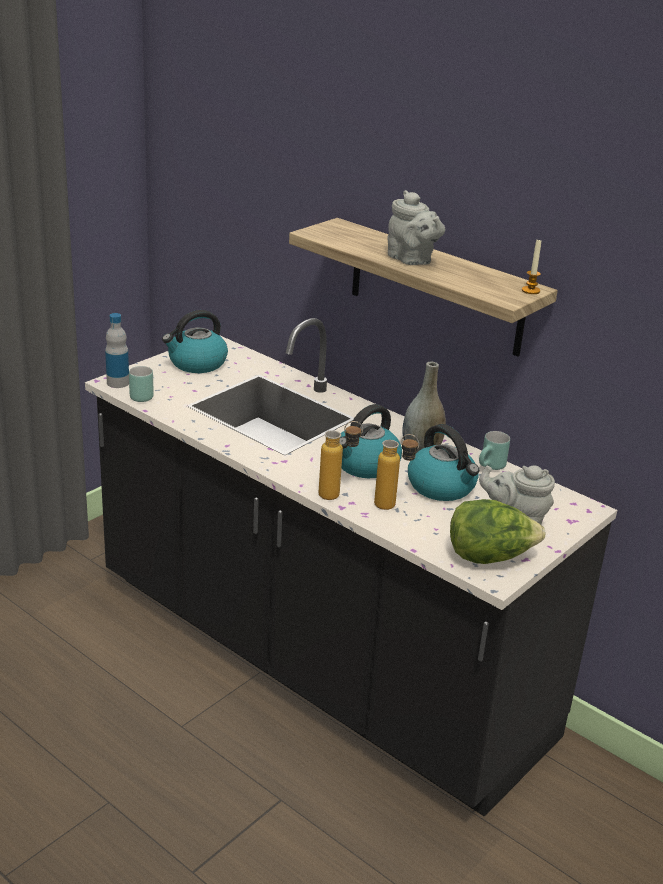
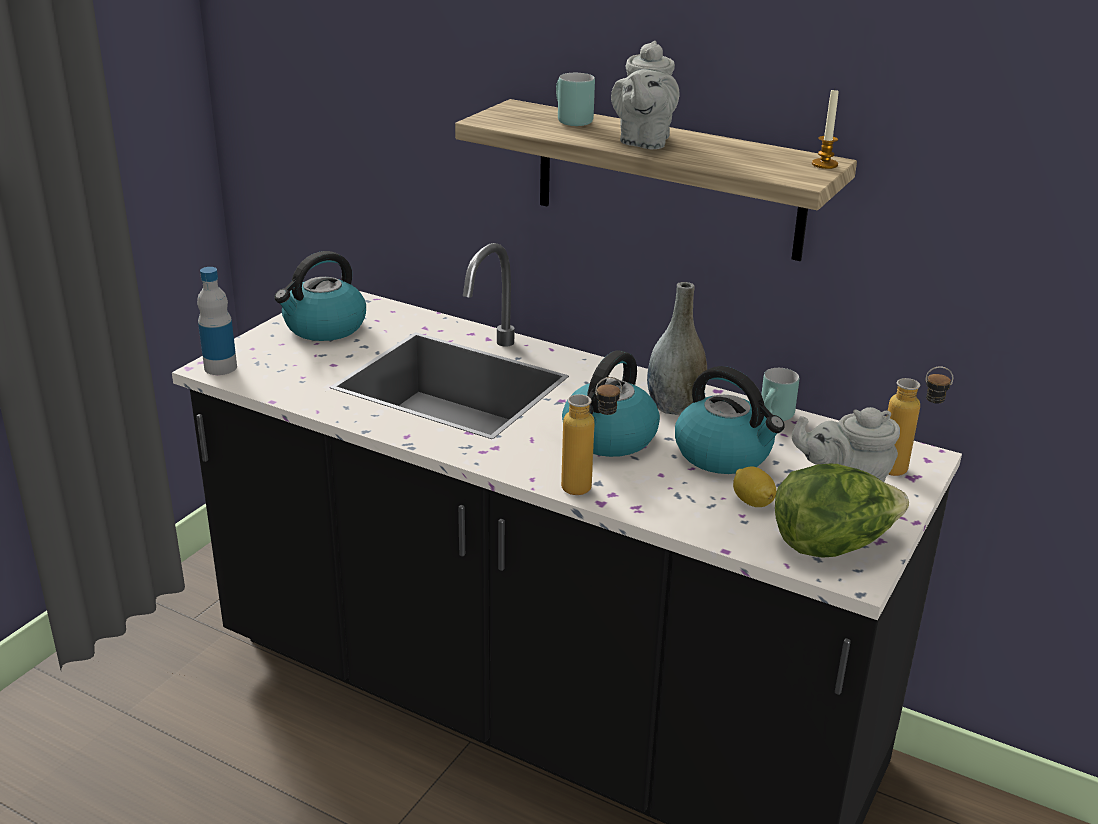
camera: 10 degrees left, 0 degrees up
turquoise mug [129,366,154,402] -> turquoise mug moved to [556,73,595,126]
bottle [374,434,419,510] -> bottle moved to [888,366,953,476]
grey teapot [387,190,445,265] -> grey teapot turned 60 degrees clockwise [611,41,679,150]
none -> lemon [733,466,776,507]

